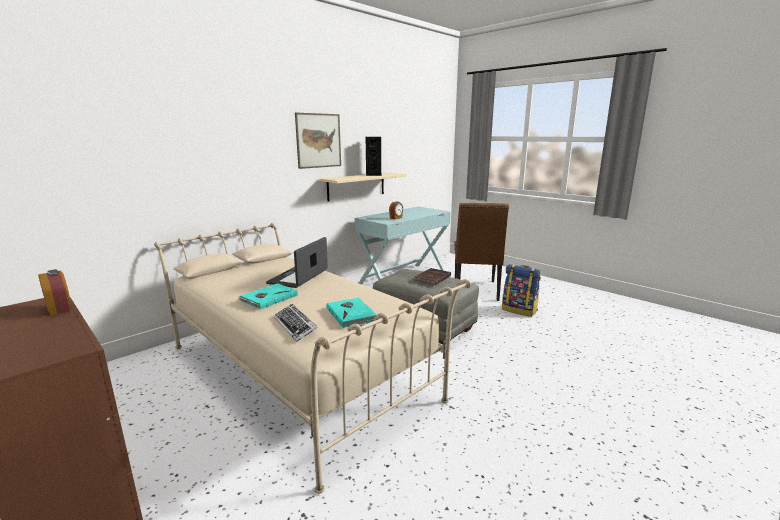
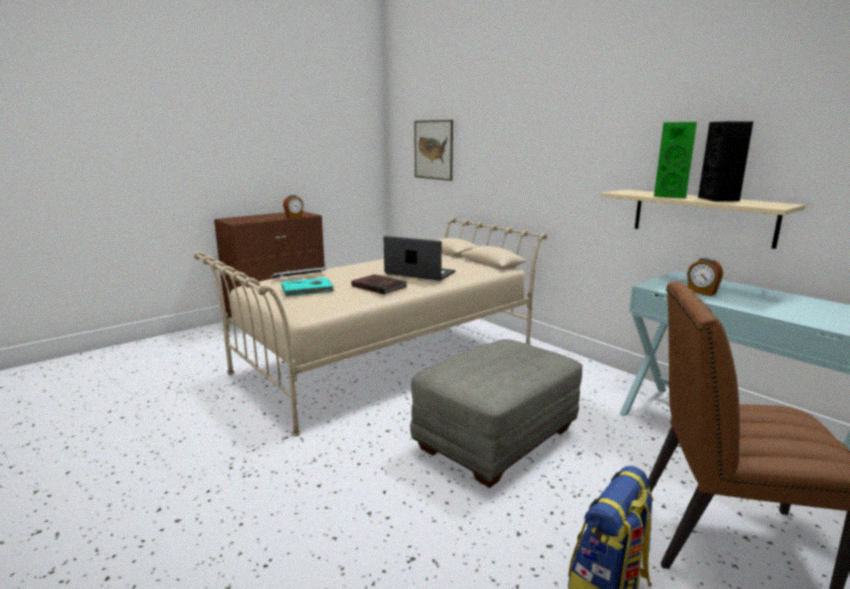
camera: 95 degrees right, 0 degrees up
turquoise book [239,283,298,309] -> none
picture [295,113,341,169] -> picture moved to [414,120,453,181]
brown book [413,268,451,285] -> brown book moved to [351,274,408,295]
none -> green speaker [654,122,697,198]

